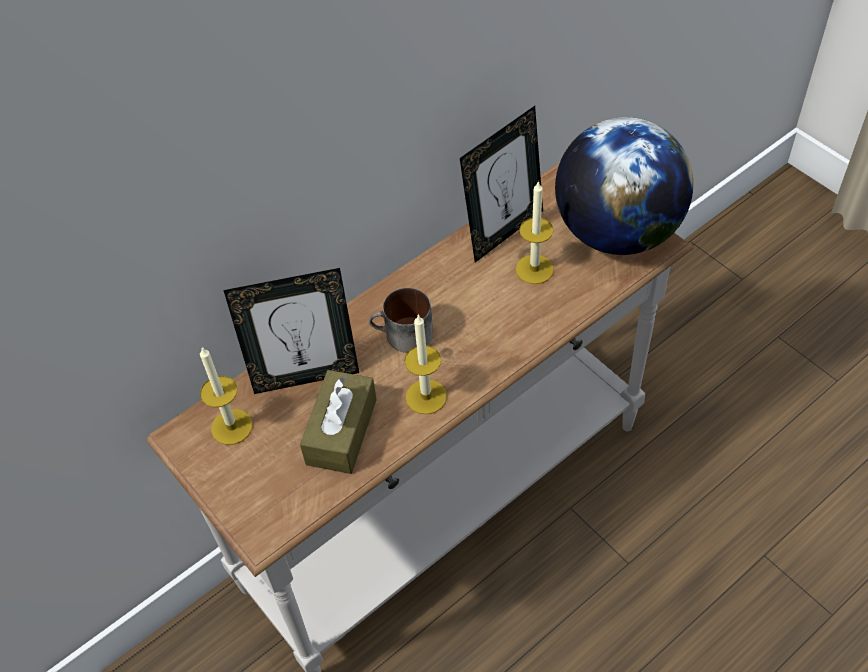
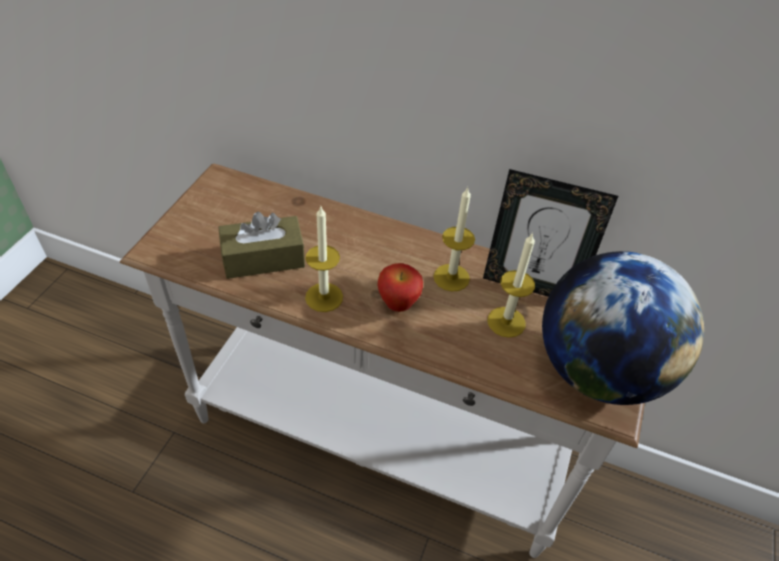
camera: 55 degrees right, 5 degrees down
candle [200,347,253,445] -> candle moved to [434,187,475,291]
picture frame [223,268,359,394] -> none
mug [368,288,433,353] -> none
none -> apple [377,263,423,312]

